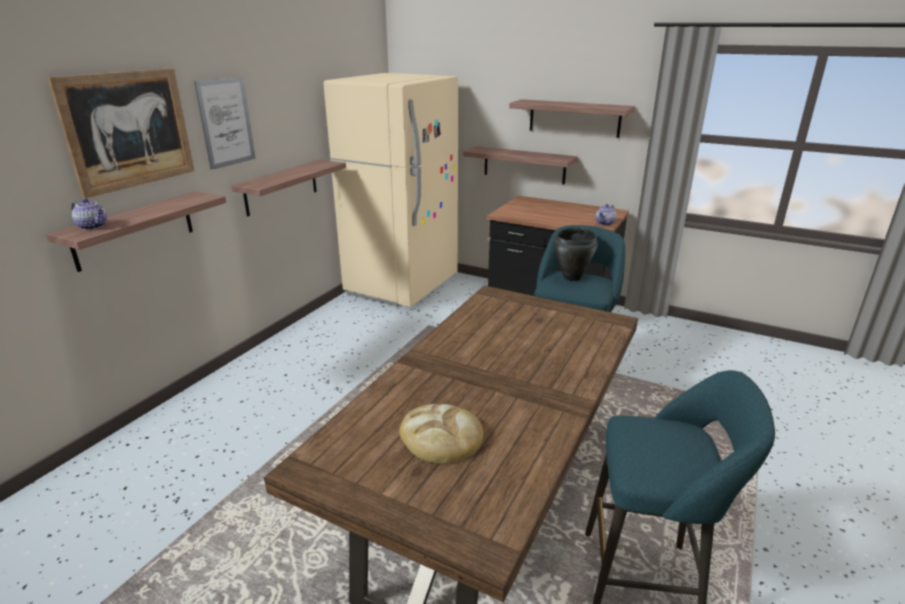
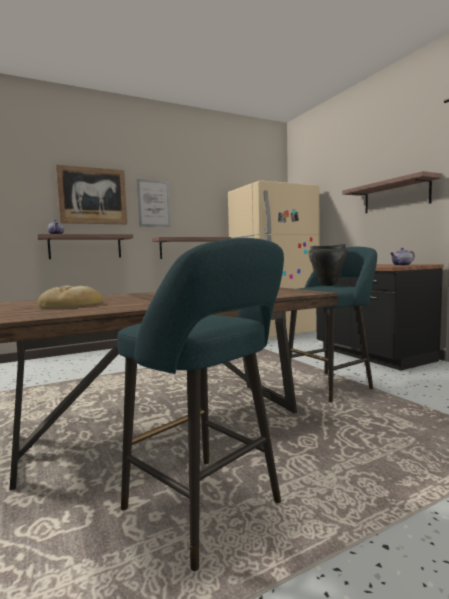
camera: 35 degrees right, 20 degrees down
shelf [463,146,578,184] -> none

